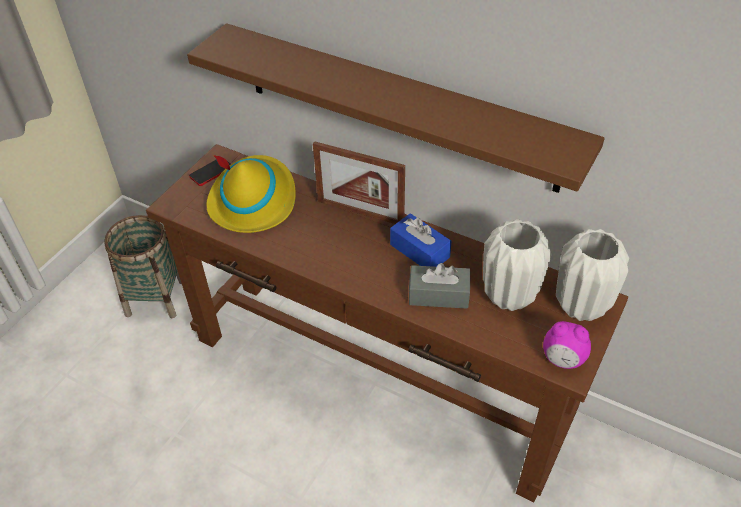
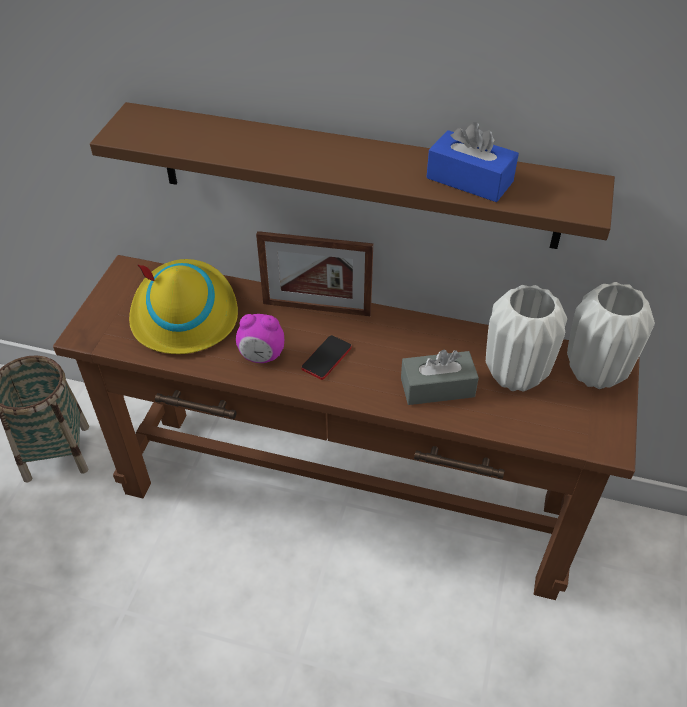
camera: 15 degrees left, 0 degrees up
phone [189,160,231,186] -> phone moved to [301,335,352,380]
blue tissue box [390,213,451,267] -> blue tissue box moved to [426,122,519,202]
alarm clock [543,321,591,369] -> alarm clock moved to [236,314,284,363]

